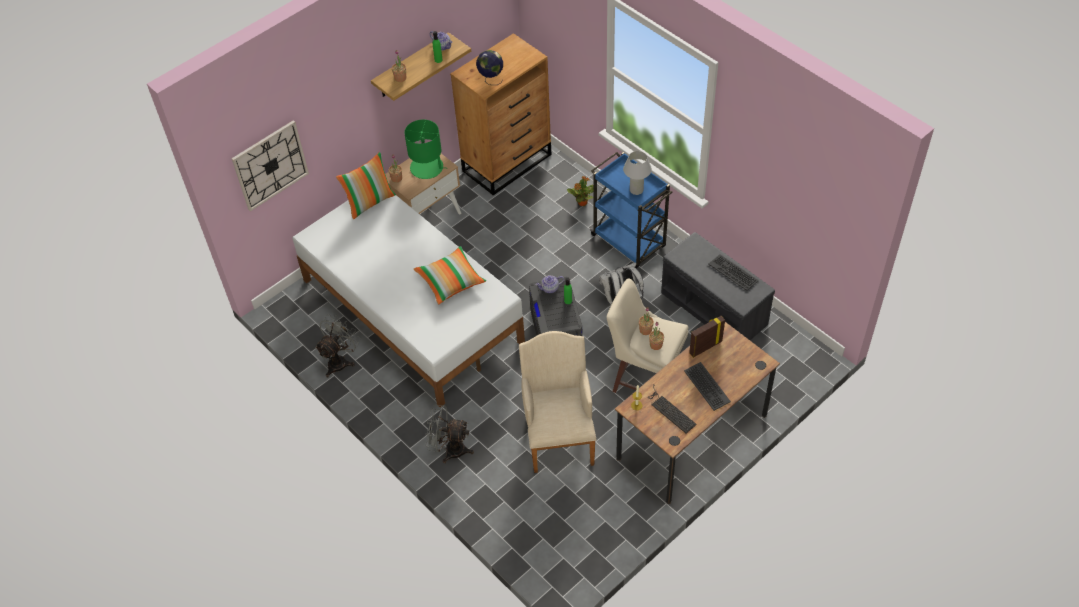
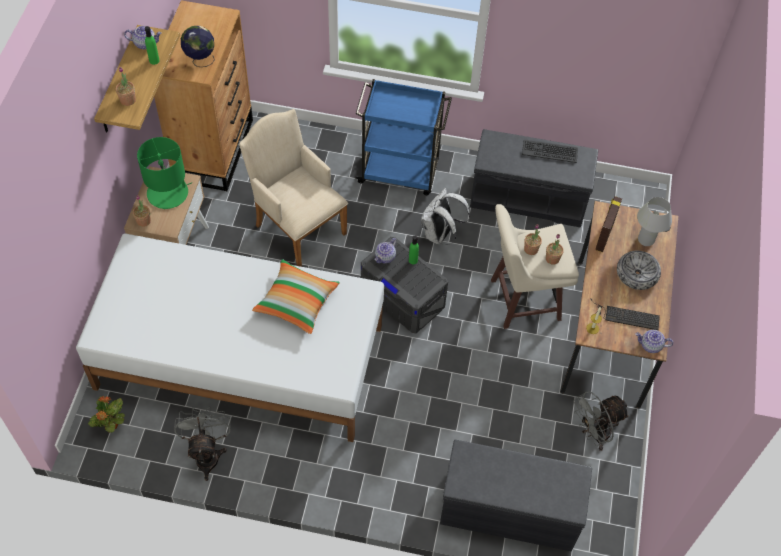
camera: 40 degrees left, 5 degrees up
wall clock [232,120,309,211] -> none
pillow [336,152,396,220] -> none
grey fan [425,405,474,463] -> grey fan moved to [573,391,630,451]
beige armchair [519,331,597,473] -> beige armchair moved to [239,109,348,267]
potted plant [567,176,593,206] -> potted plant moved to [88,396,125,433]
white table lamp [623,151,652,195] -> white table lamp moved to [637,197,672,246]
keyboard [684,362,731,411] -> bowl [617,251,661,290]
none -> grey bench [440,440,592,552]
none -> teapot [636,330,673,353]

